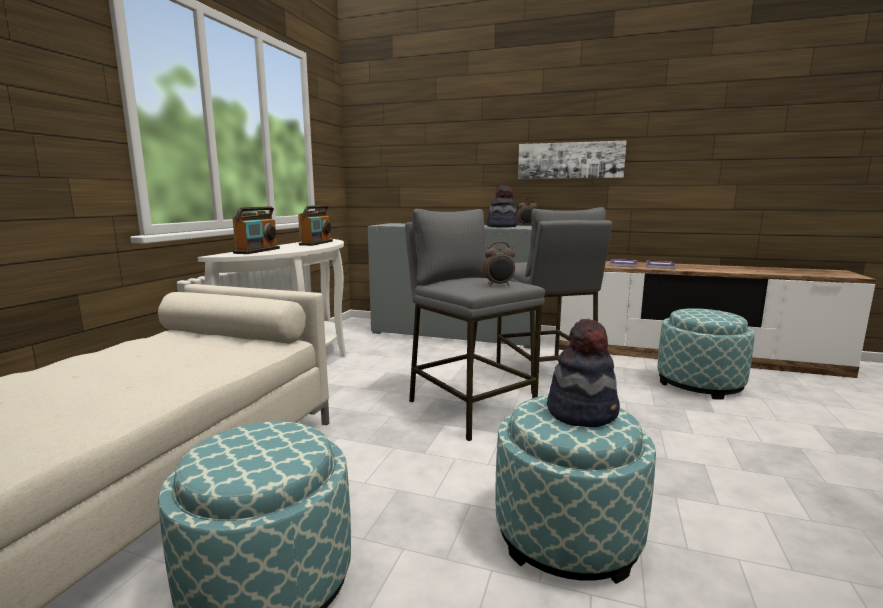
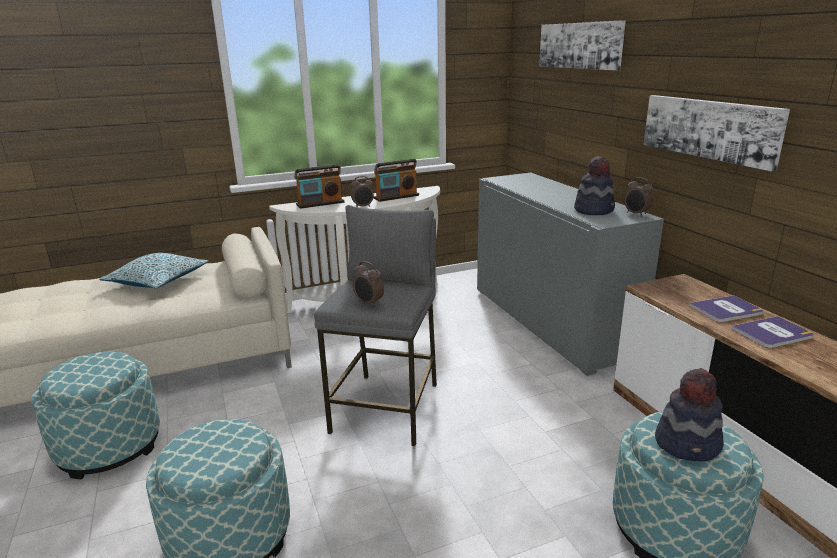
camera: 50 degrees right, 10 degrees up
grey stool [497,207,612,394] -> none
hat [547,319,620,427] -> hat moved to [655,368,724,462]
none -> pillow [99,253,208,288]
none -> alarm clock [351,176,374,207]
none -> picture [539,20,626,71]

